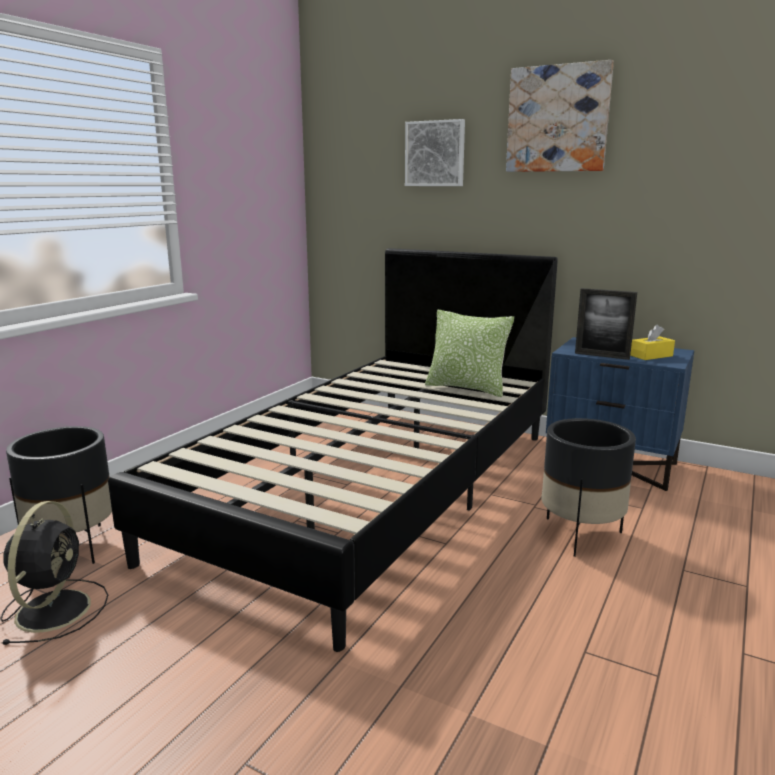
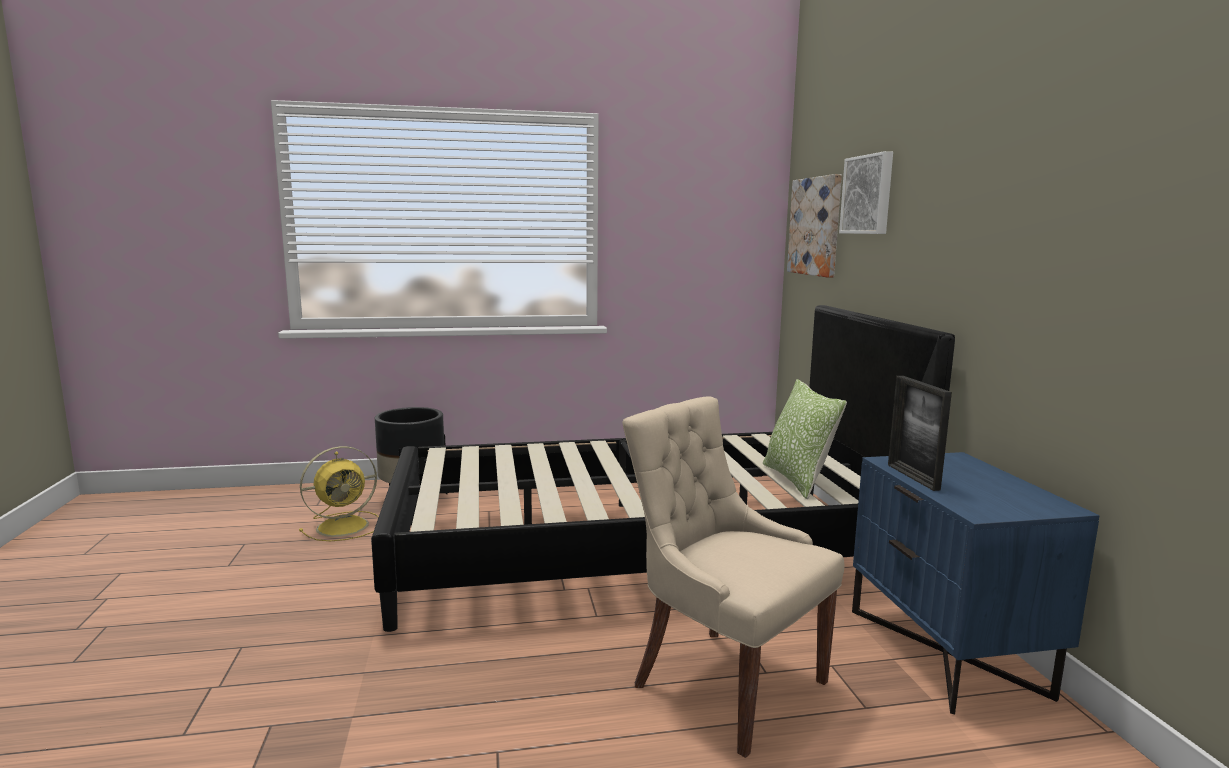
camera: 50 degrees right, 5 degrees down
black fan [0,501,108,645] -> yellow fan [299,446,379,541]
picture [506,60,614,172] -> picture moved to [787,174,842,278]
black planter [541,418,636,557] -> beige chair [622,396,844,758]
yellow tissue box [630,325,675,360] -> none

